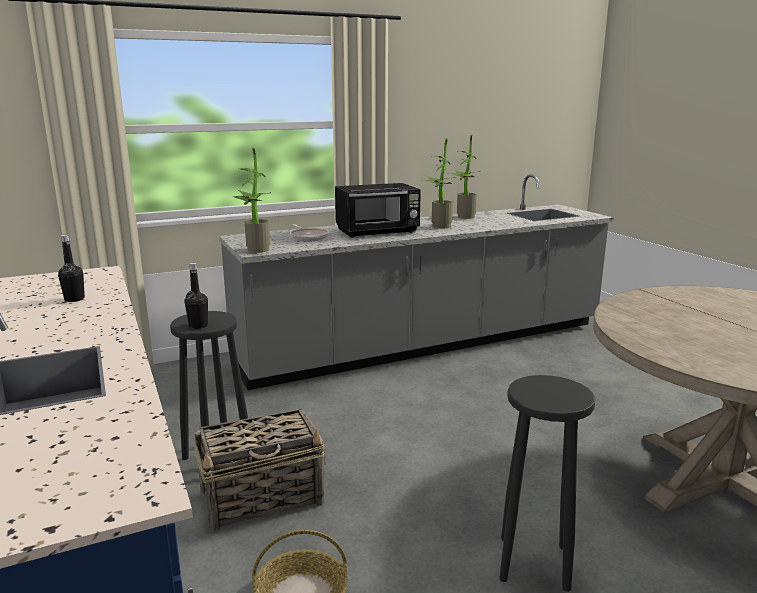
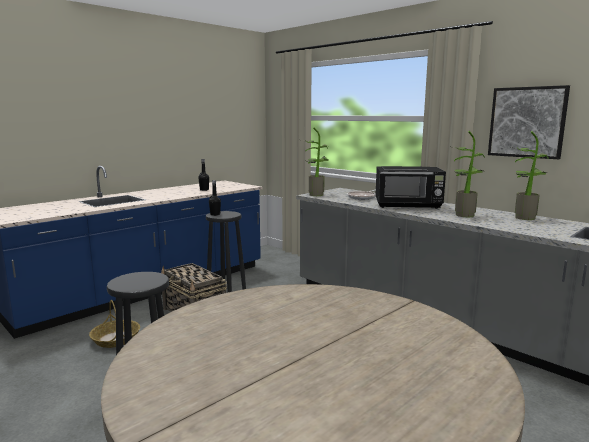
camera: 70 degrees right, 5 degrees down
black microwave [335,183,421,238] -> black microwave turned 45 degrees counterclockwise [376,166,446,209]
none -> picture [488,85,570,159]

